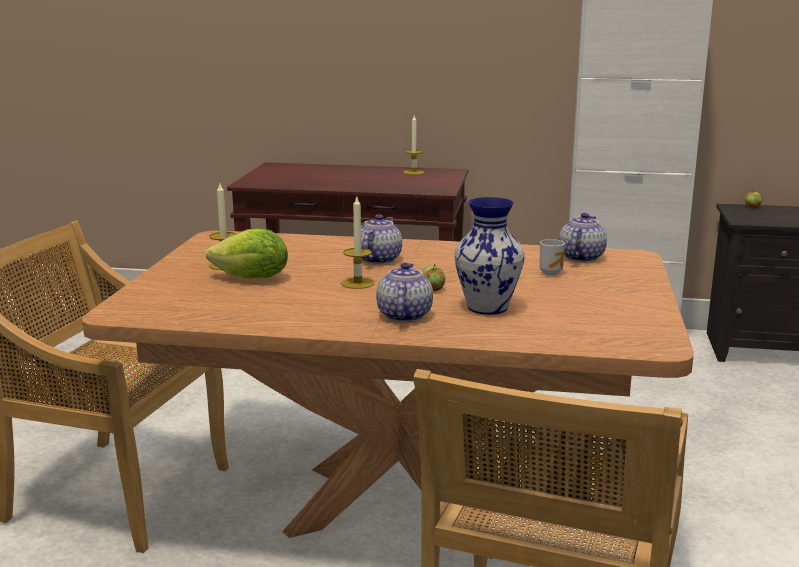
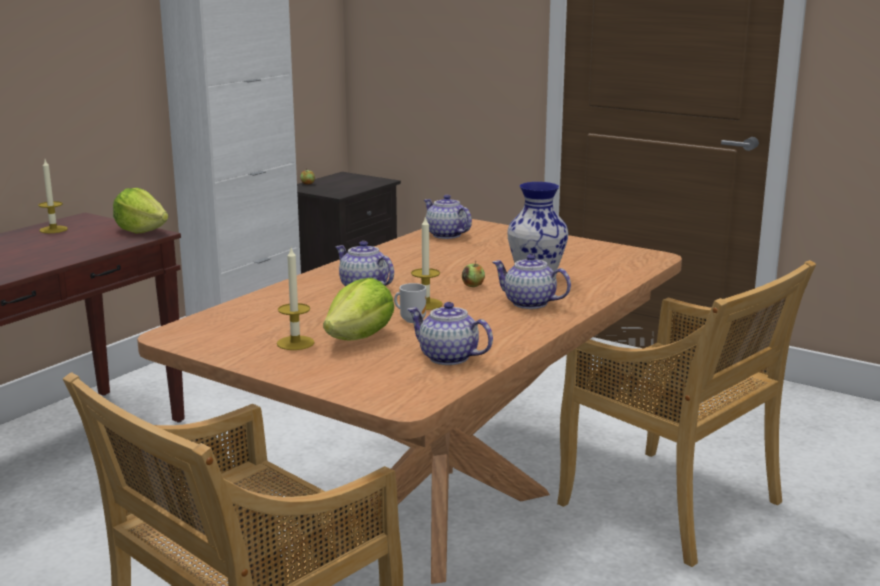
camera: 65 degrees left, 0 degrees up
mug [539,239,565,276] -> mug moved to [394,283,426,323]
none -> lettuce [113,188,169,234]
none -> teapot [407,302,493,365]

